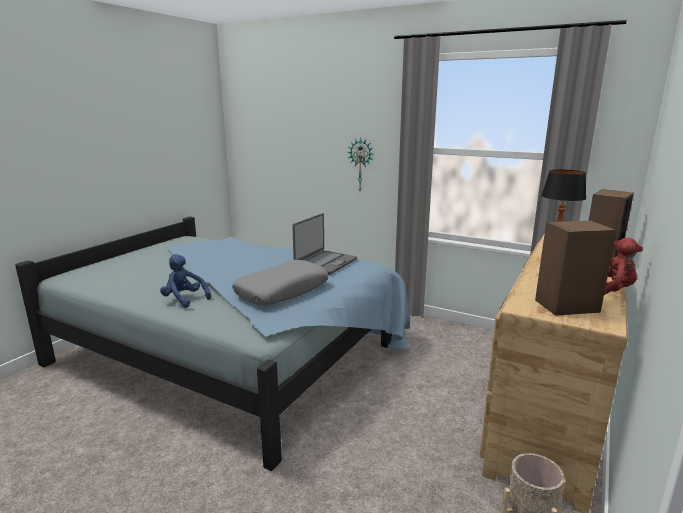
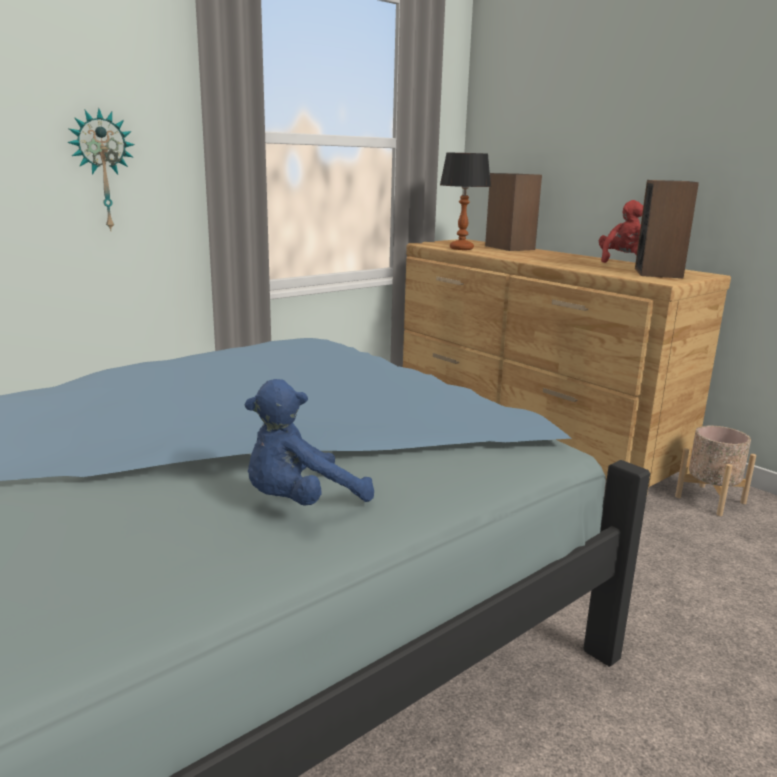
camera: 70 degrees left, 0 degrees up
grey pillow [232,260,329,305] -> none
laptop [292,213,357,275] -> none

